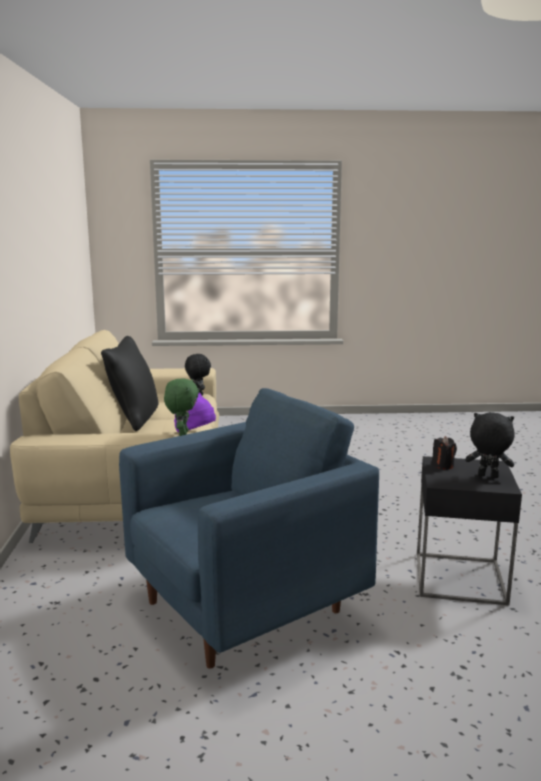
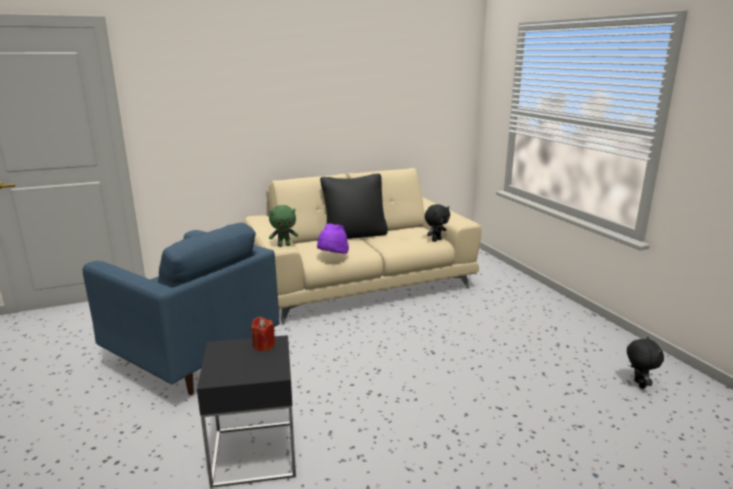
camera: 70 degrees right, 5 degrees up
black candle [432,436,457,469] -> red candle [251,317,275,351]
black plush toy [465,412,515,478] -> black plush toy moved to [627,337,664,389]

